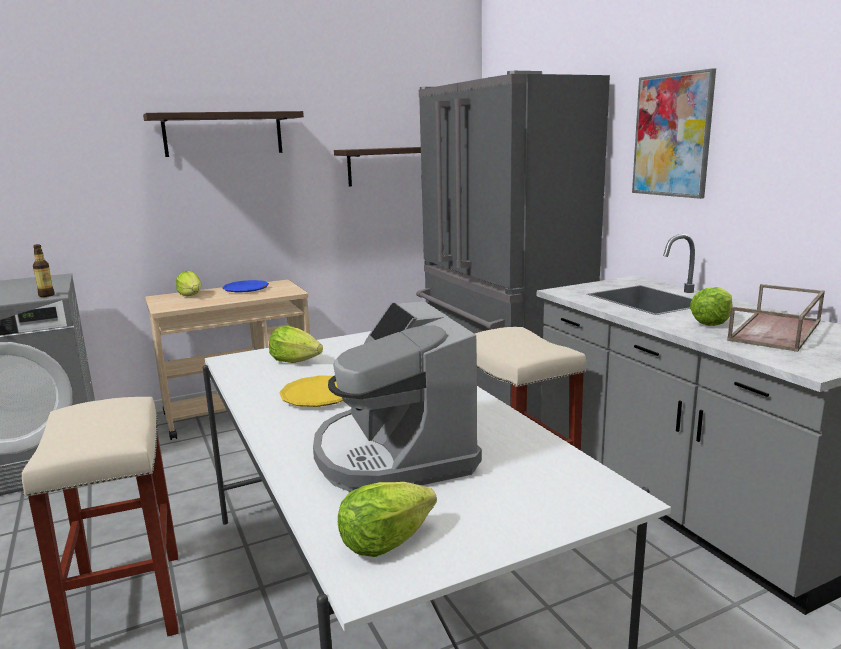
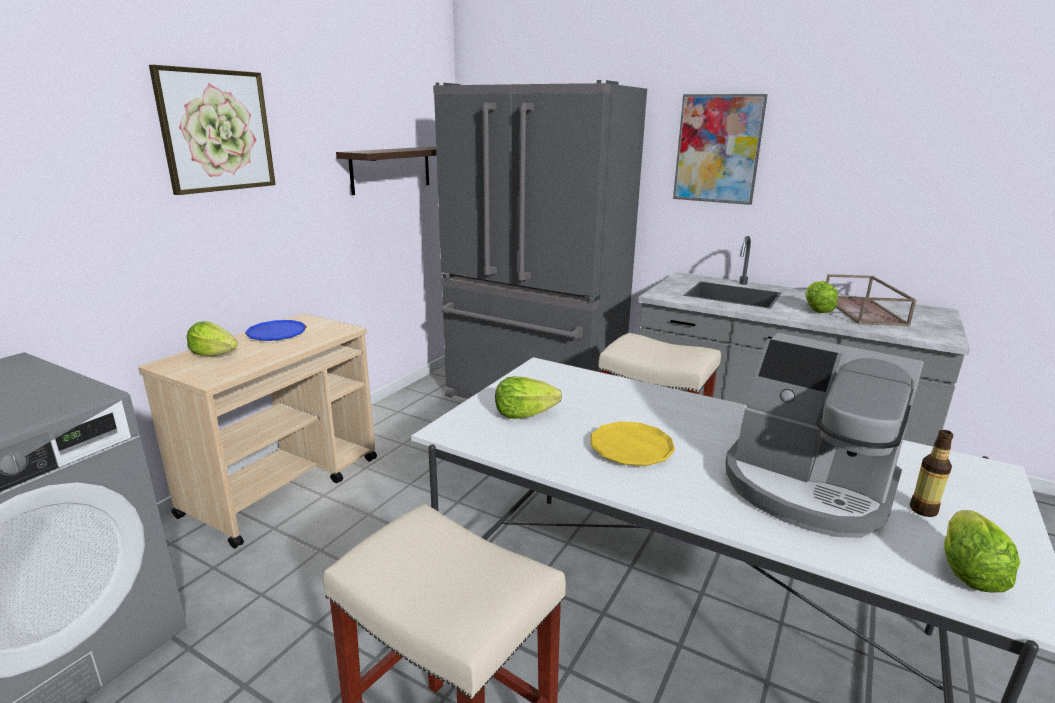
camera: 35 degrees left, 5 degrees up
bottle [33,244,55,297] -> bottle moved to [910,430,954,517]
shelf [143,111,304,157] -> picture [149,65,276,195]

